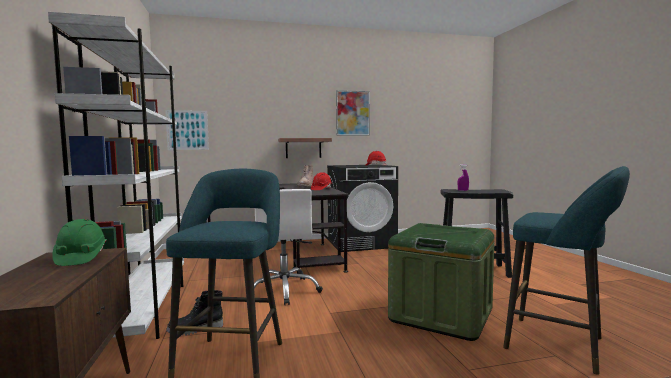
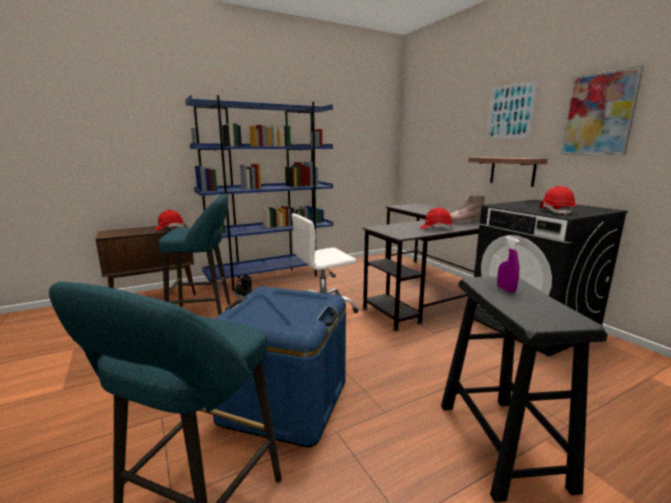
camera: 75 degrees right, 10 degrees up
white bookcase [48,12,184,339] -> blue bookcase [185,95,333,291]
green hard hat [52,219,107,266] -> red hard hat [155,210,184,231]
picture [165,110,209,150] -> picture moved to [486,80,538,139]
green storage box [388,223,495,341] -> blue storage box [213,286,346,448]

